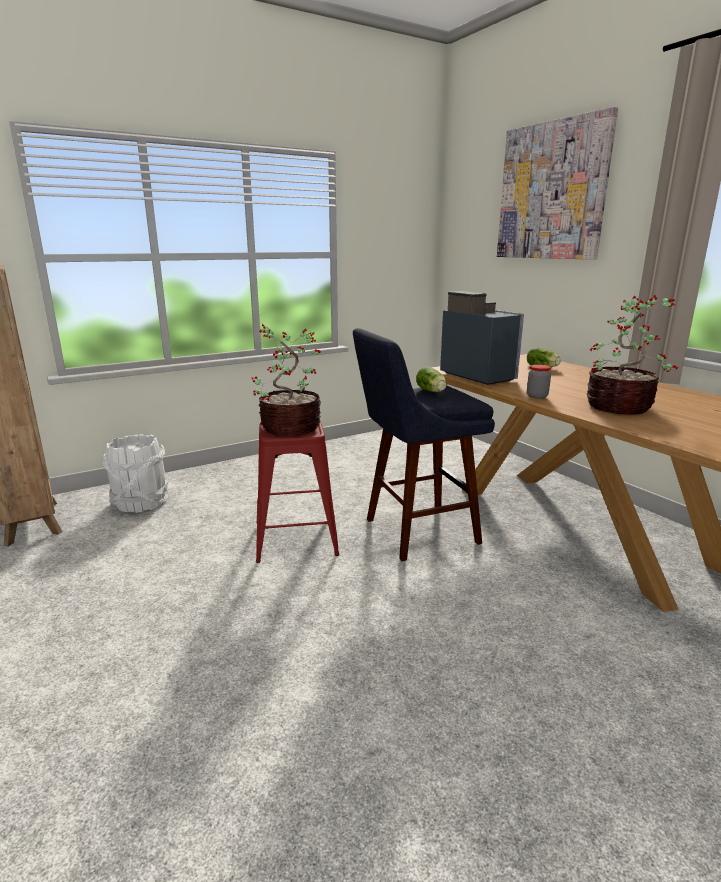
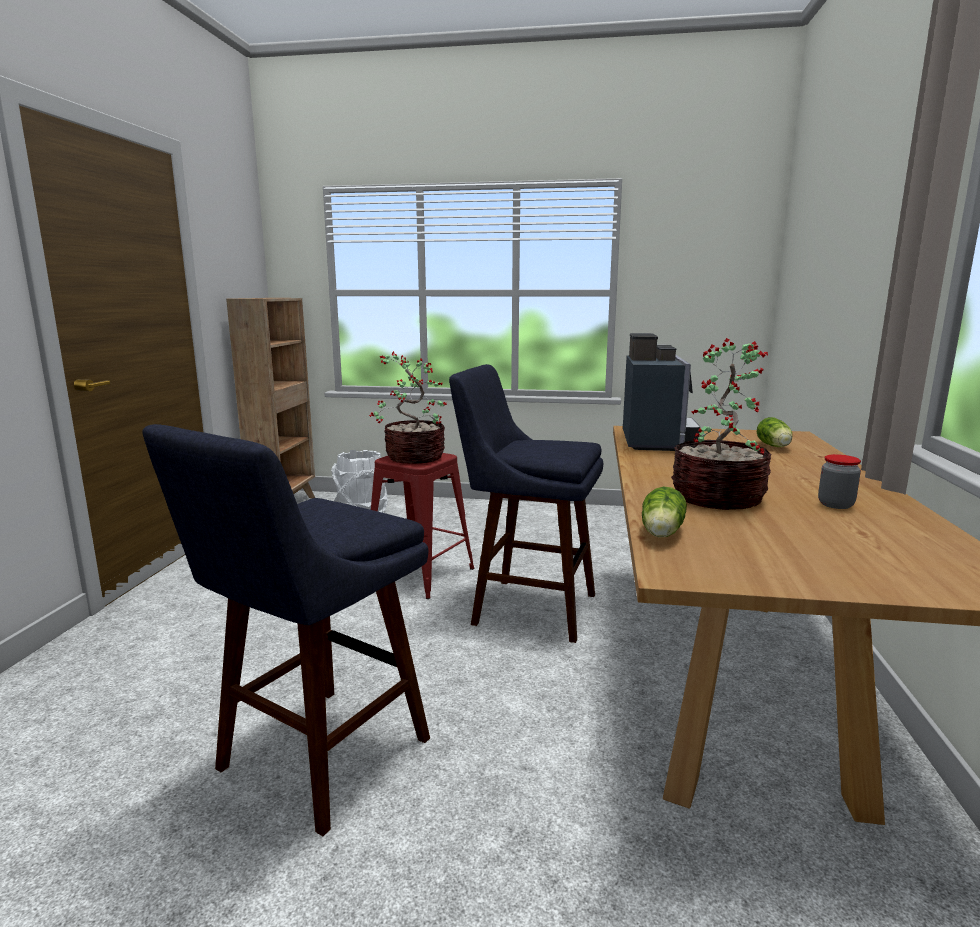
camera: 40 degrees right, 5 degrees down
lettuce [416,367,447,392] -> lettuce moved to [642,486,687,538]
picture [497,107,618,260] -> none
jar [527,365,551,399] -> jar moved to [818,454,861,509]
none -> blue stool [142,424,430,836]

